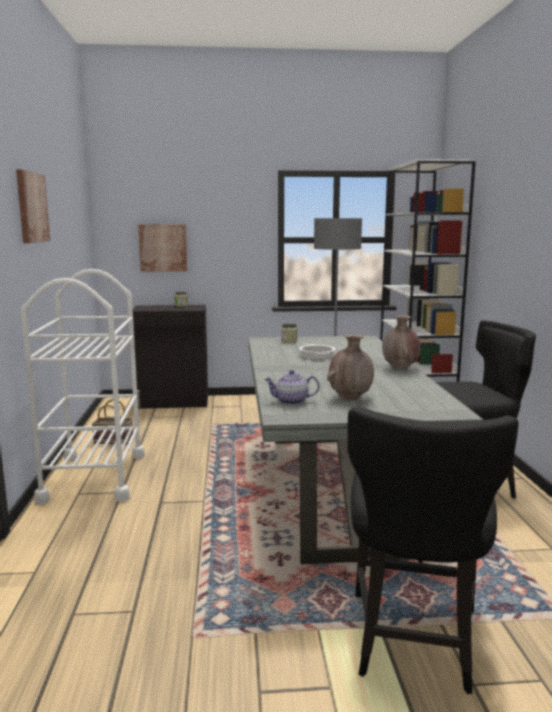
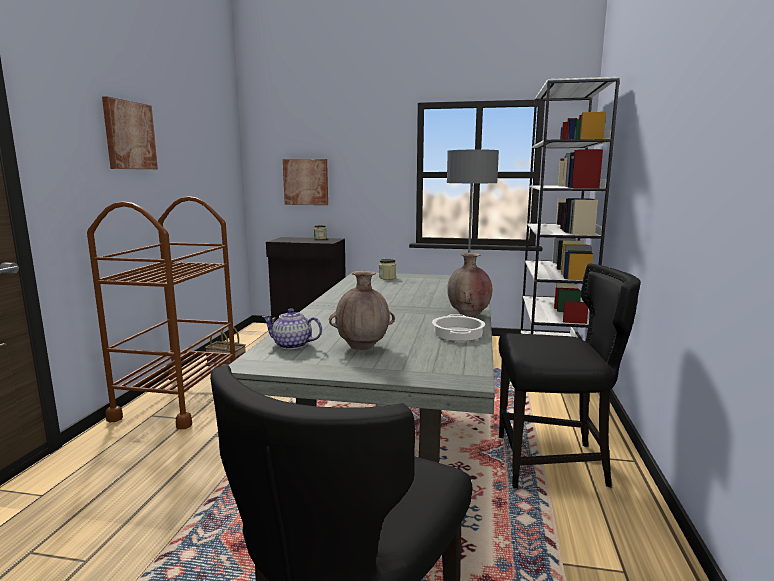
camera: 15 degrees right, 0 degrees up
white cart [21,269,145,505] -> brown cart [87,196,236,429]
cooking pot [299,344,335,359] -> cooking pot moved to [432,314,485,341]

